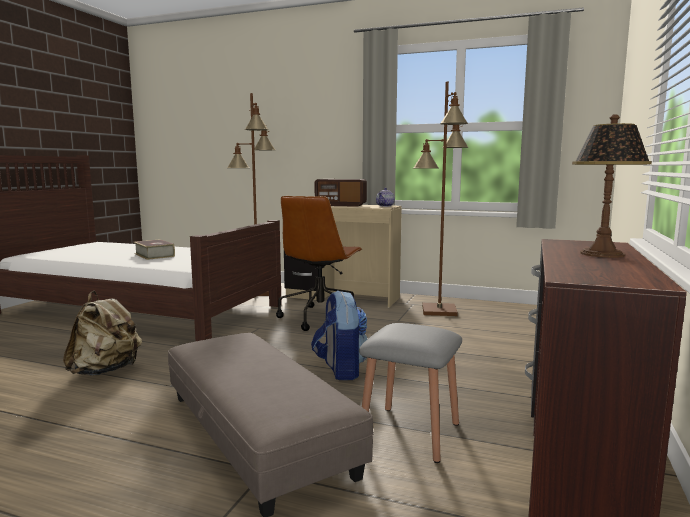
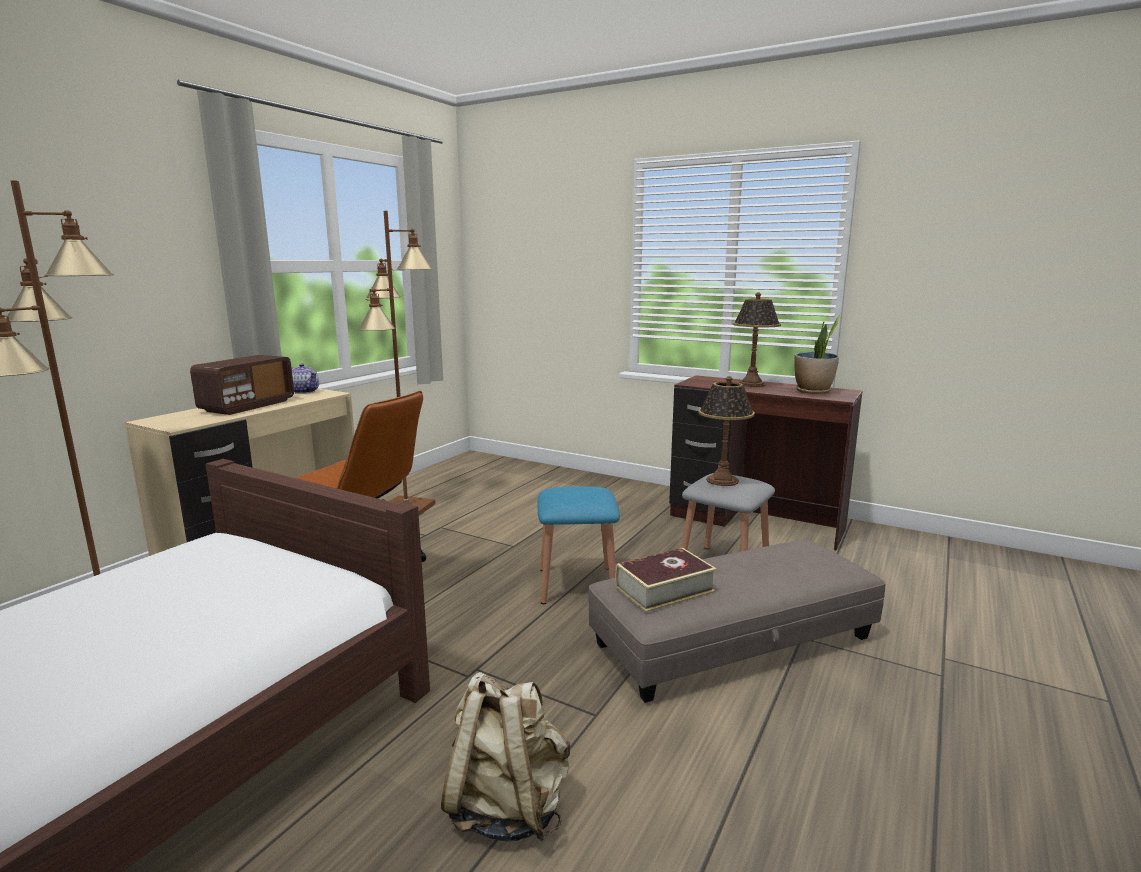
camera: 80 degrees left, 5 degrees up
book [134,239,175,260] -> book moved to [615,547,717,613]
backpack [311,290,367,380] -> blue stool [537,487,620,604]
none -> table lamp [698,376,755,486]
none -> potted plant [794,315,841,394]

